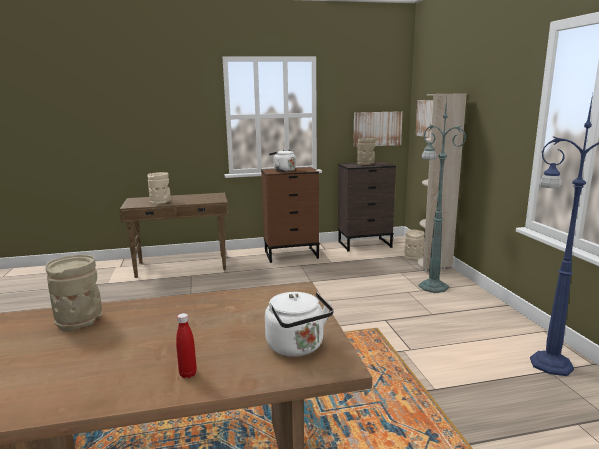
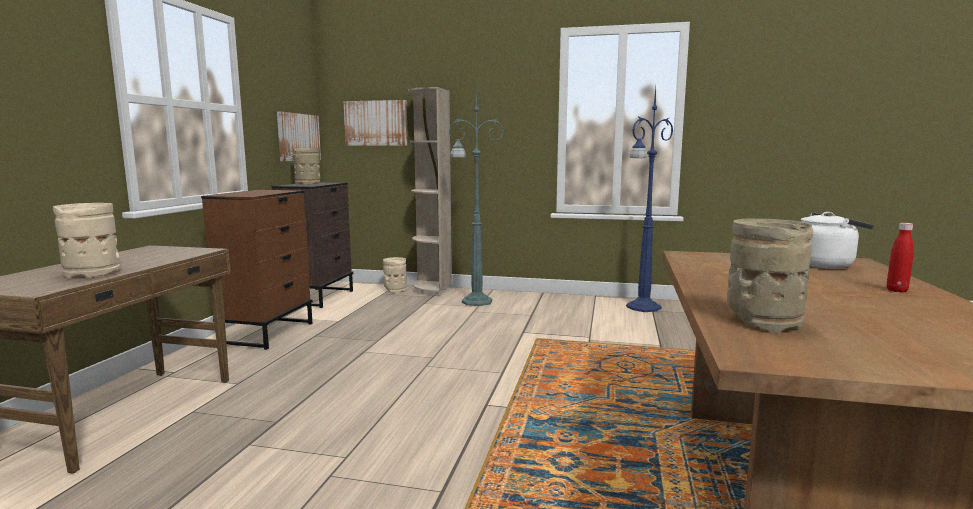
camera: 65 degrees left, 5 degrees down
white kettle [269,149,296,172] -> none

